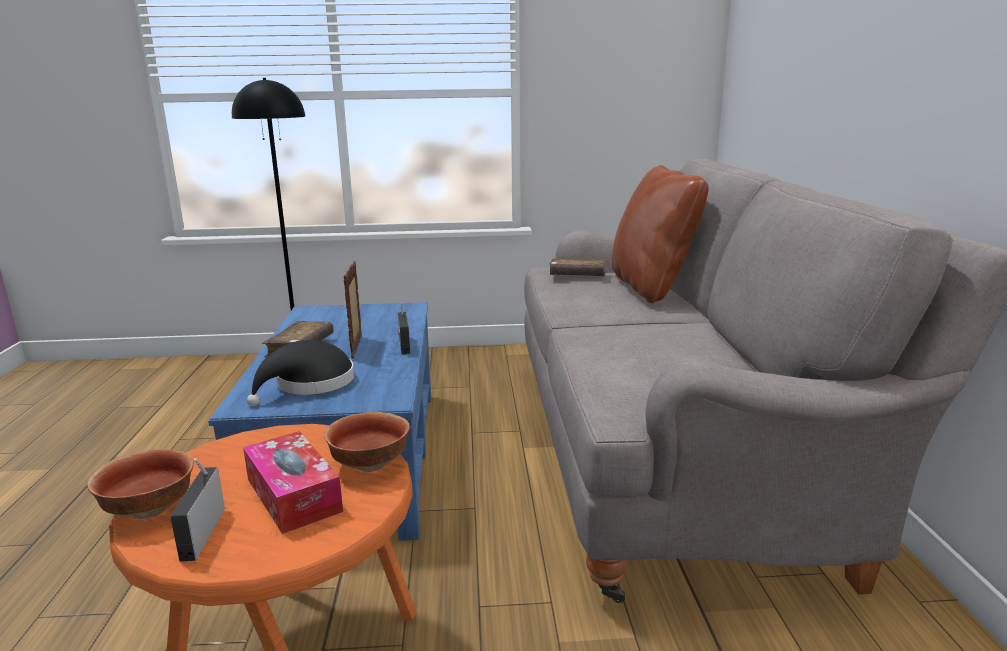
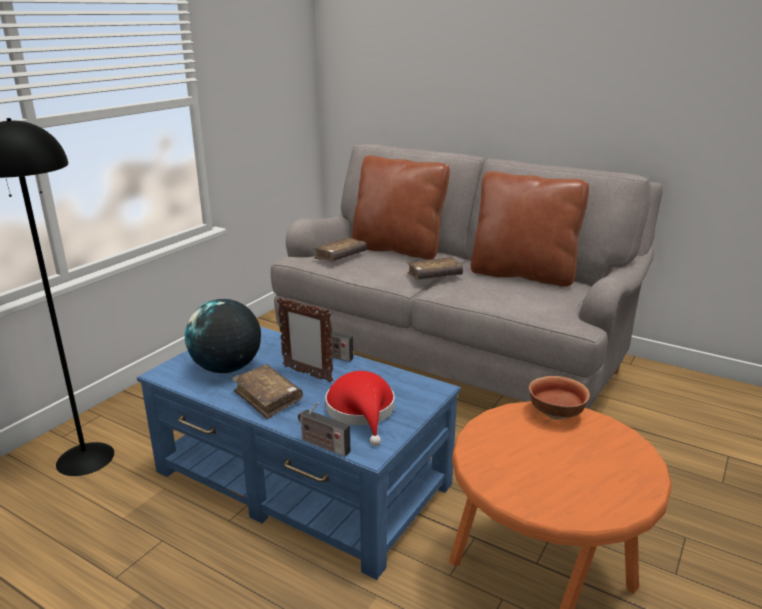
camera: 55 degrees left, 5 degrees up
bowl [87,449,194,519] -> none
radio [170,458,225,562] -> radio moved to [298,402,350,457]
tissue box [243,431,343,534] -> none
black hat [247,340,354,406] -> red hat [325,371,395,446]
none -> globe [185,299,261,373]
none -> brown book [407,257,463,280]
none -> brown pillow [471,171,589,286]

